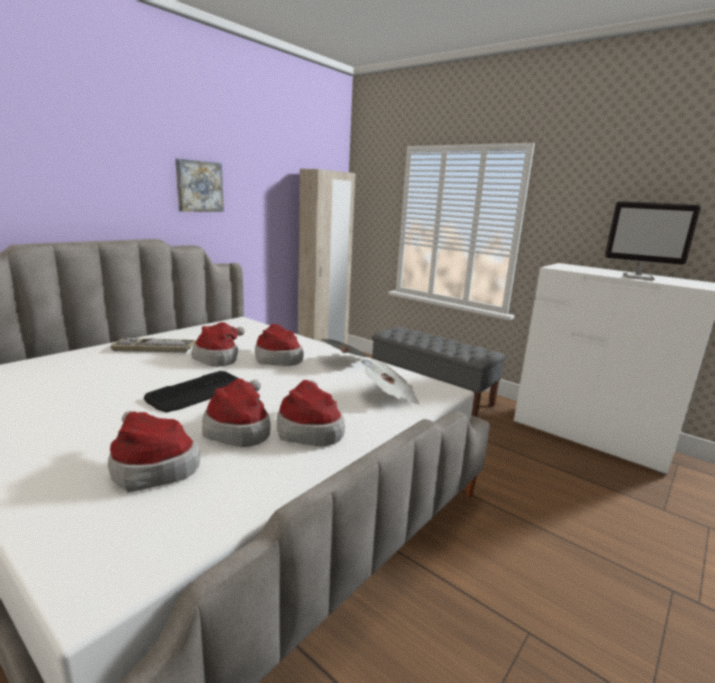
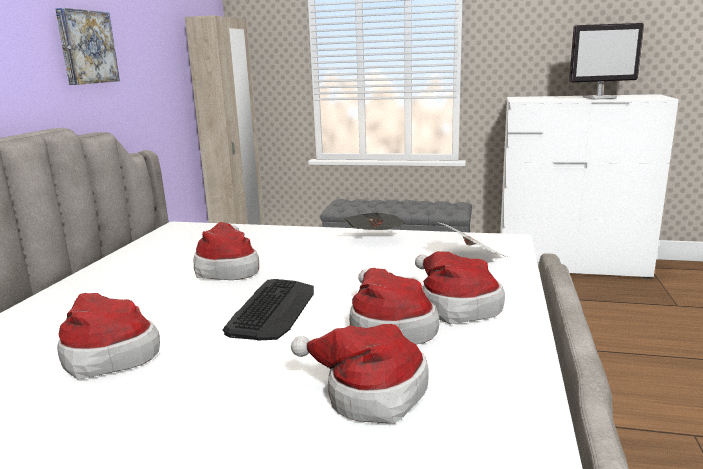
camera: 25 degrees left, 0 degrees up
keyboard [111,338,197,353] -> none
hat [255,324,304,366] -> hat moved to [57,293,160,380]

